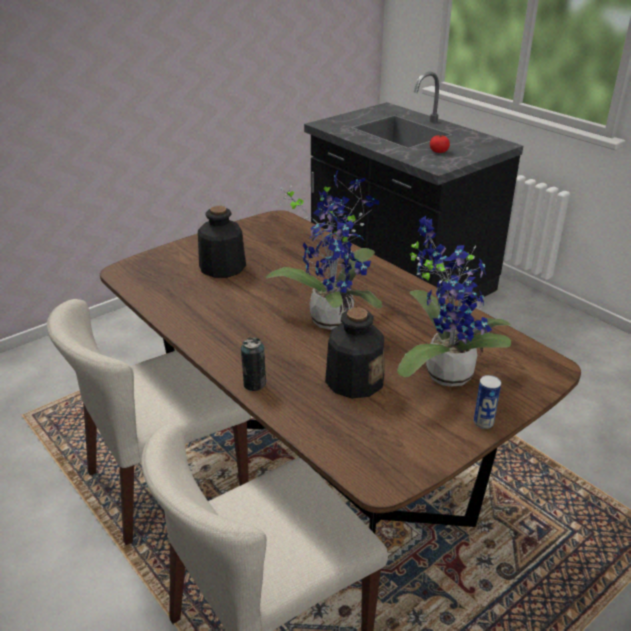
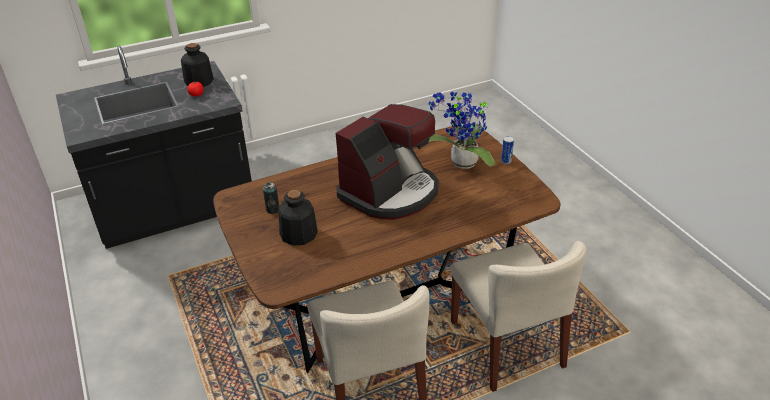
camera: 75 degrees left, 5 degrees up
can [241,338,266,391] -> can moved to [263,182,279,214]
potted plant [266,170,382,330] -> coffee machine [336,104,439,220]
bottle [325,307,384,399] -> bottle moved to [181,43,214,87]

